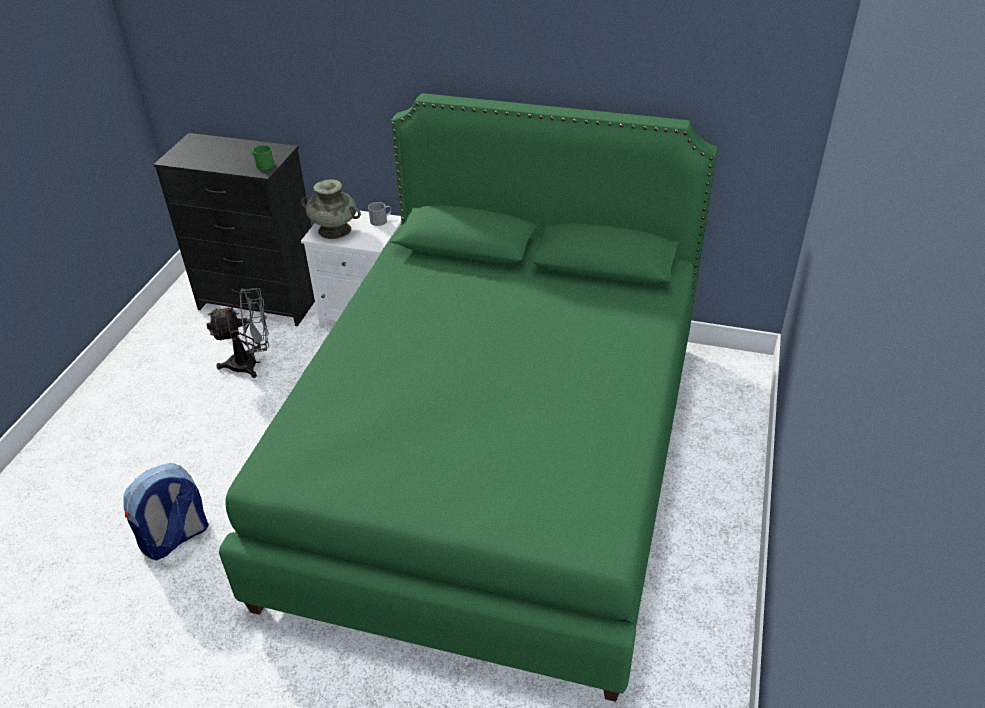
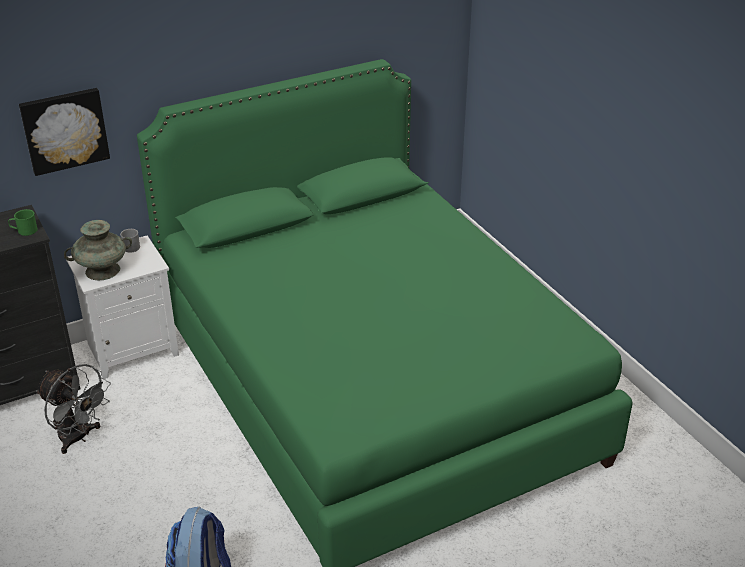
camera: 45 degrees left, 5 degrees down
grey fan [207,288,269,378] -> grey fan turned 90 degrees clockwise [36,364,111,454]
none -> picture [19,88,110,176]

